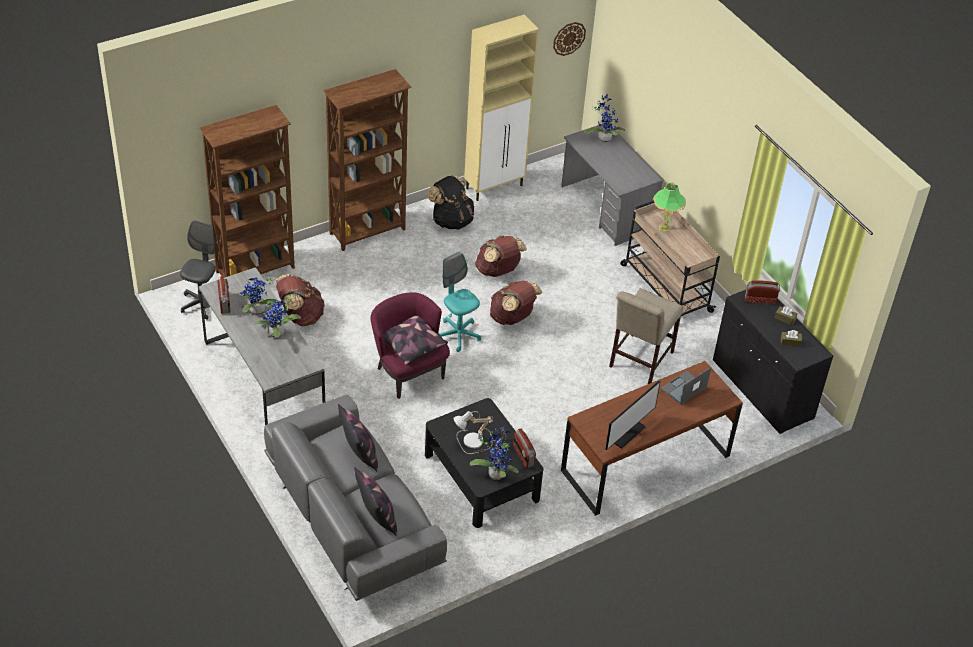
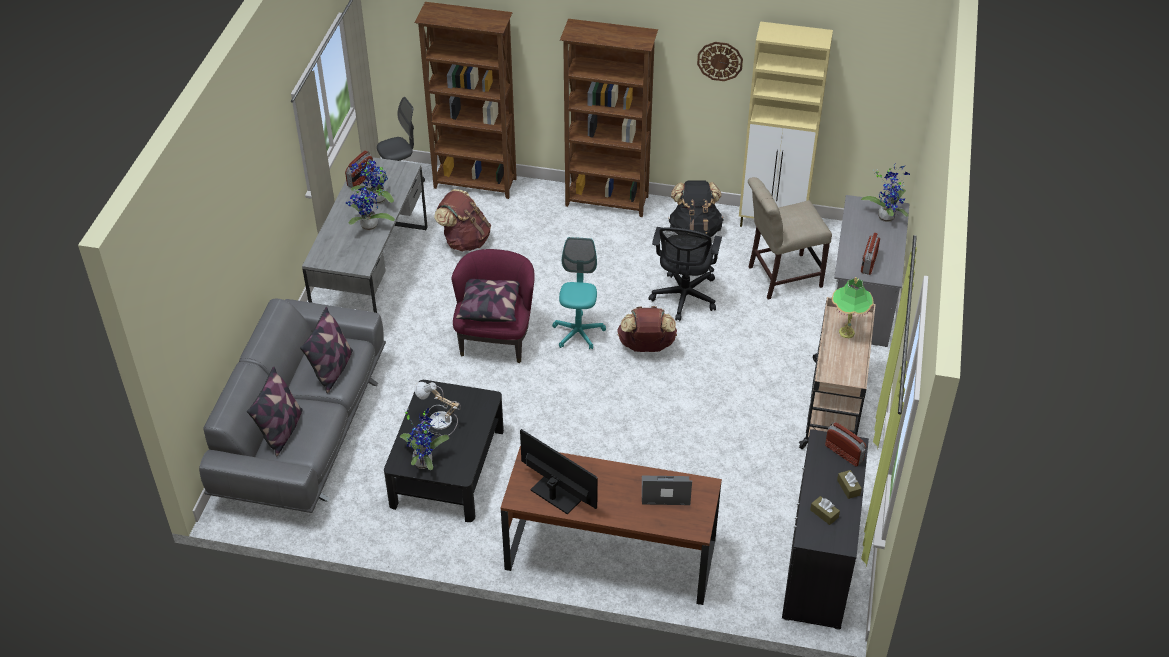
camera: 45 degrees right, 0 degrees up
brown backpack [475,235,527,277] -> black office chair [648,227,722,321]
radio [513,429,536,468] -> radio moved to [861,233,880,275]
wall clock [553,22,586,56] -> wall clock moved to [697,42,743,81]
monitor [606,380,661,450] -> monitor turned 135 degrees counterclockwise [520,429,598,515]
beige chair [609,288,683,384] -> beige chair moved to [748,177,832,299]

